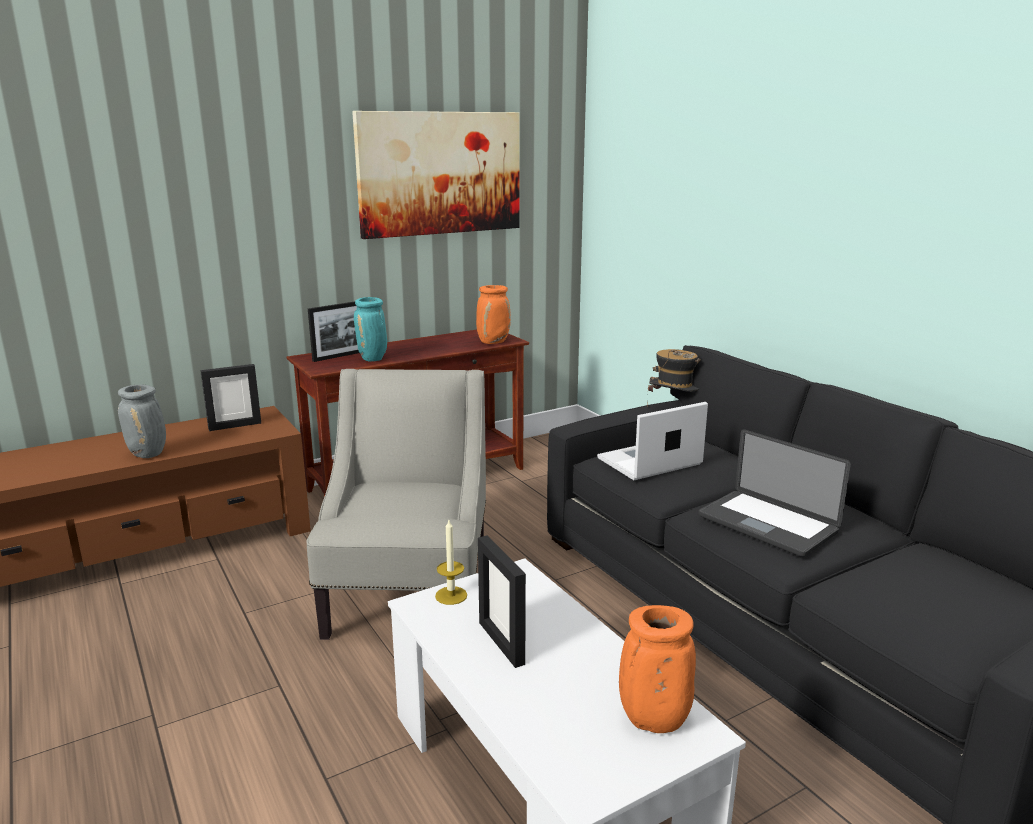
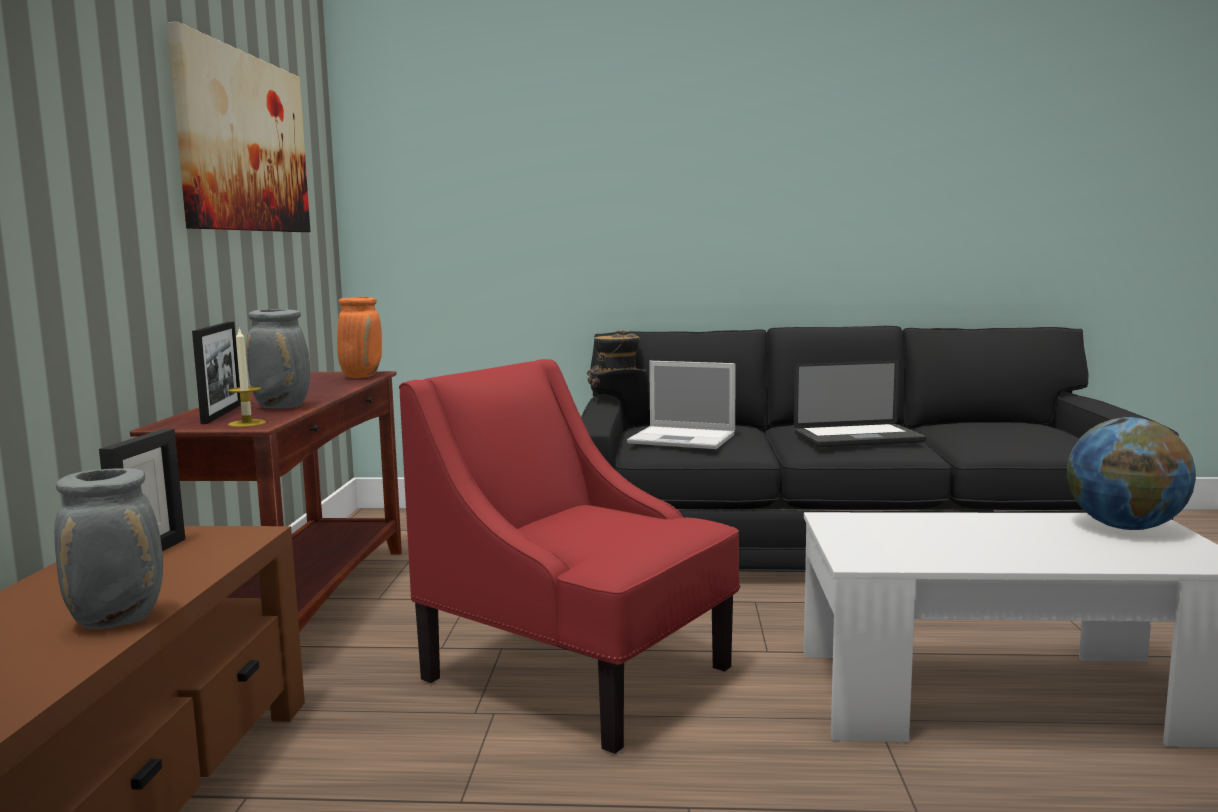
camera: 55 degrees left, 10 degrees down
grey armchair [306,369,486,640] -> red armchair [399,359,740,754]
turquoise vase [354,297,387,361] -> grey vase [246,309,310,408]
candle [435,520,467,605] -> candle moved to [228,327,266,427]
picture frame [478,535,526,668] -> none
laptop [597,402,708,480] -> laptop turned 75 degrees counterclockwise [627,361,736,449]
orange vase [619,605,696,733] -> globe [1067,417,1196,530]

